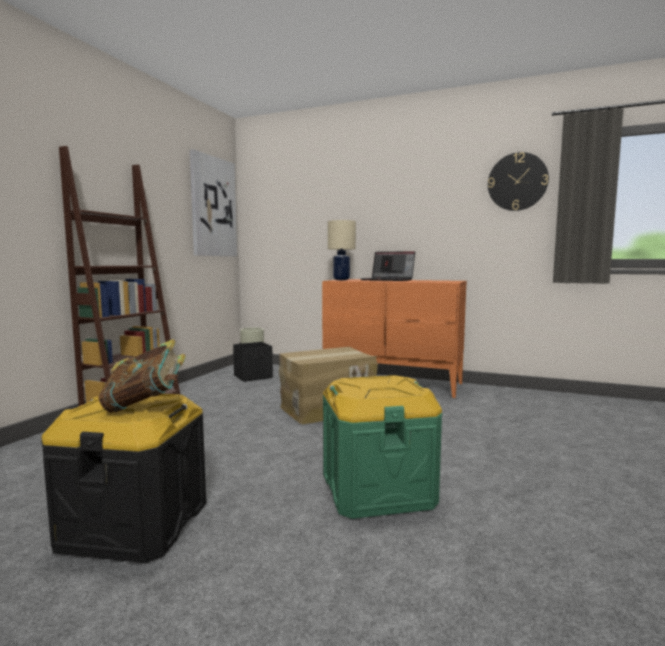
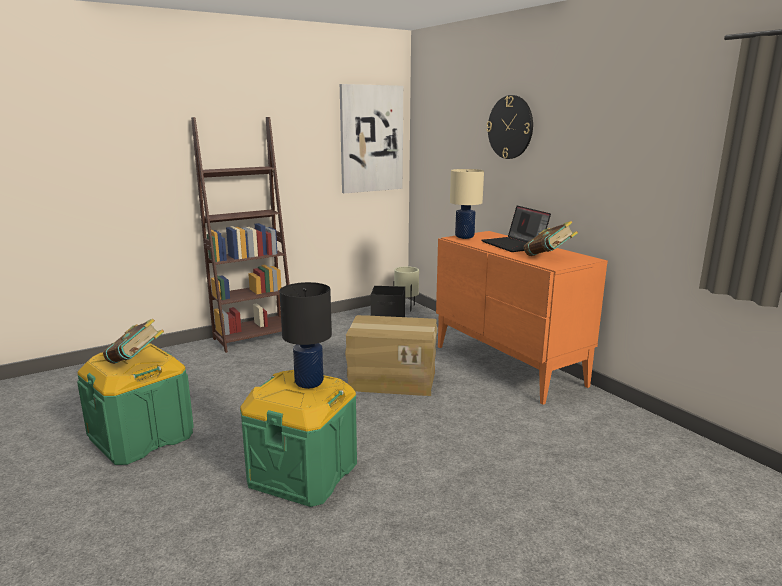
camera: 35 degrees right, 10 degrees up
black storage box [41,394,206,563] -> green storage box [77,344,194,465]
wall clock [488,152,549,211] -> wall clock moved to [486,95,533,159]
none -> black table lamp [280,282,332,389]
none -> book [524,221,578,256]

